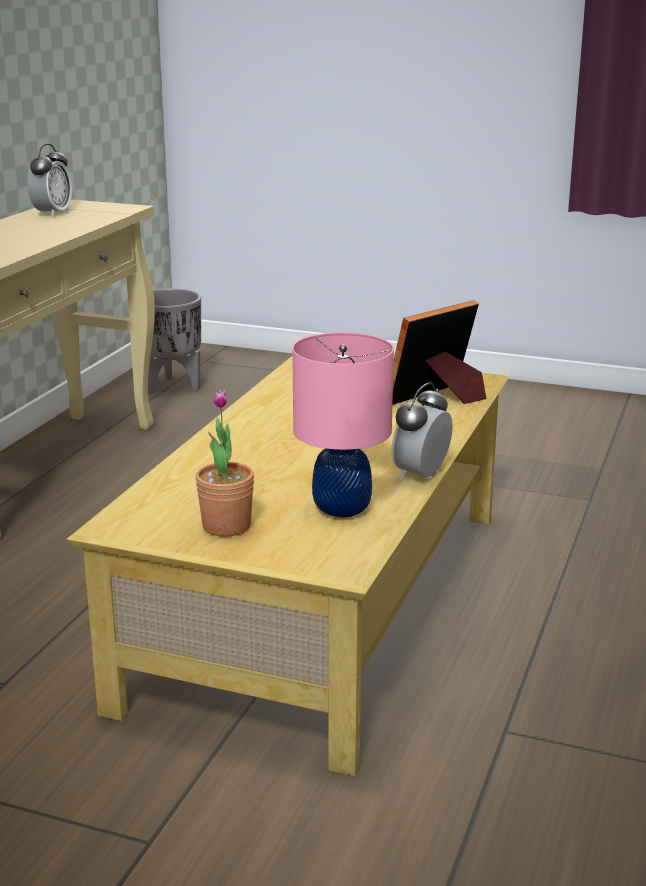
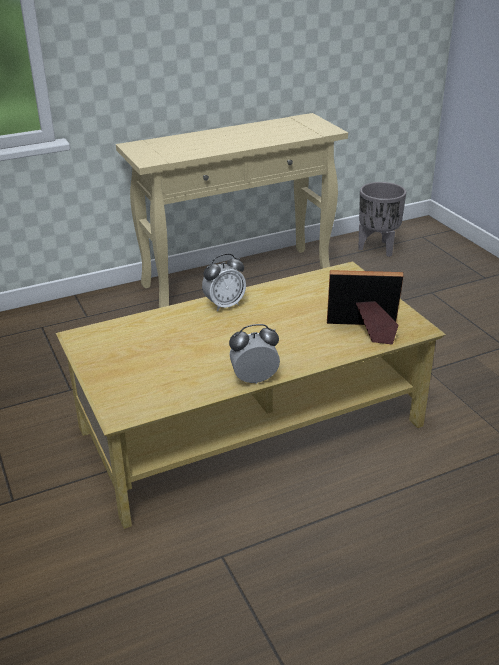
camera: 45 degrees right, 10 degrees up
alarm clock [27,144,72,217] -> alarm clock moved to [202,254,246,311]
potted plant [195,390,254,536] -> none
pink table lamp [292,332,394,518] -> none

